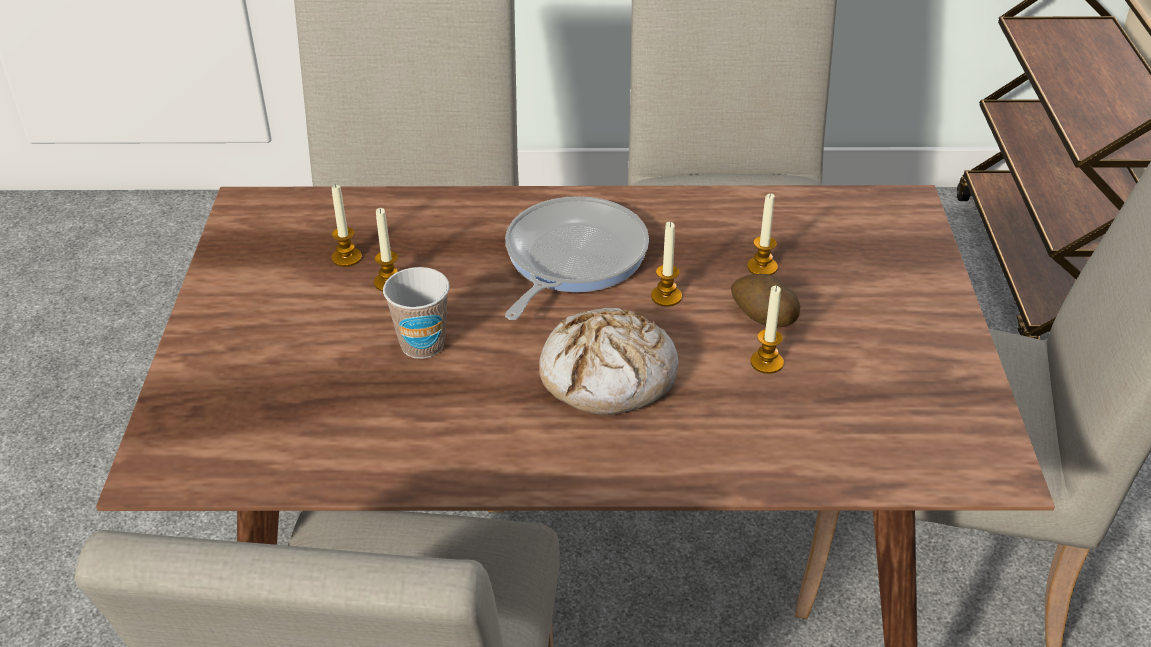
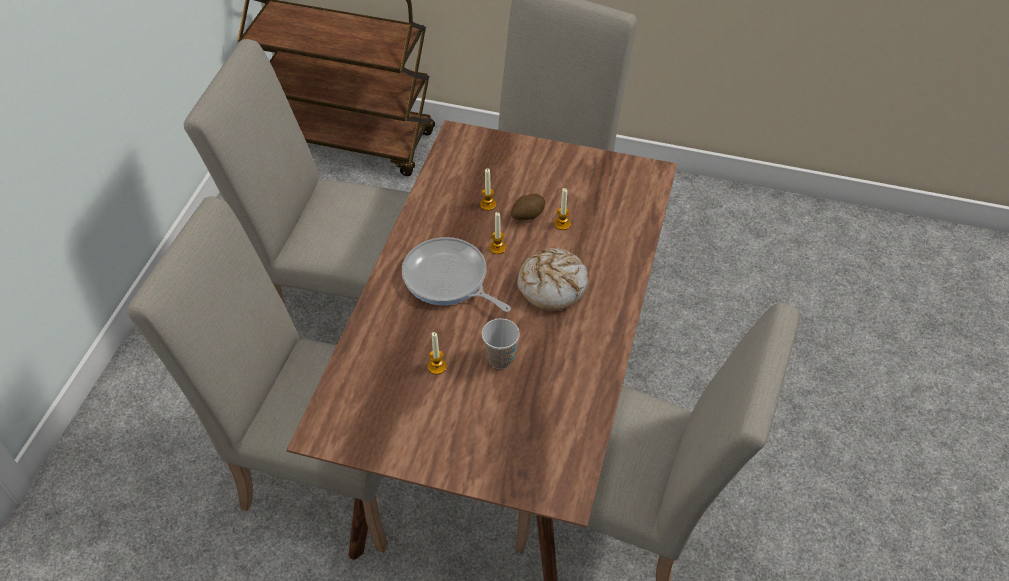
camera: 75 degrees left, 10 degrees up
candle [332,184,362,267] -> none

